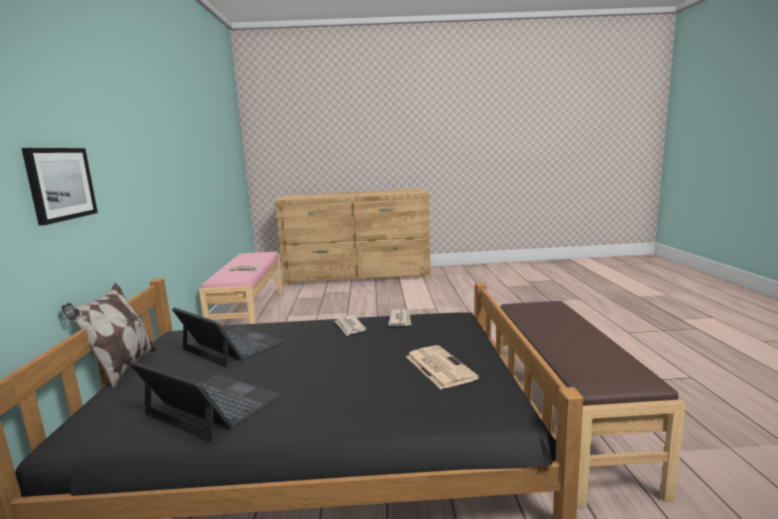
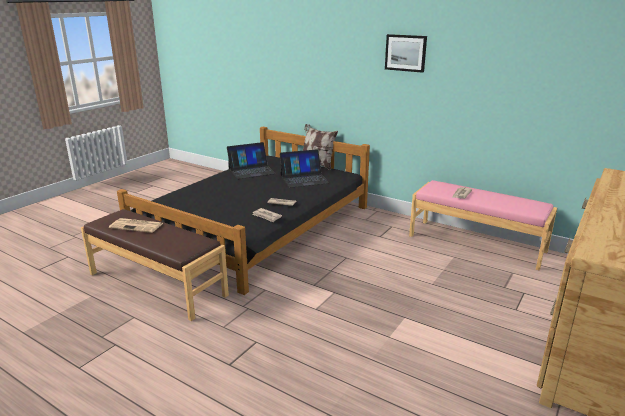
camera: 125 degrees right, 10 degrees up
picture [21,148,98,225] -> picture moved to [385,34,427,73]
newspaper [406,345,479,389] -> newspaper moved to [109,218,163,233]

